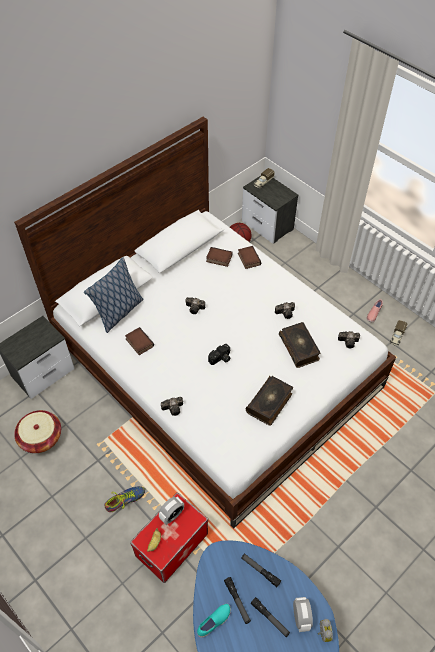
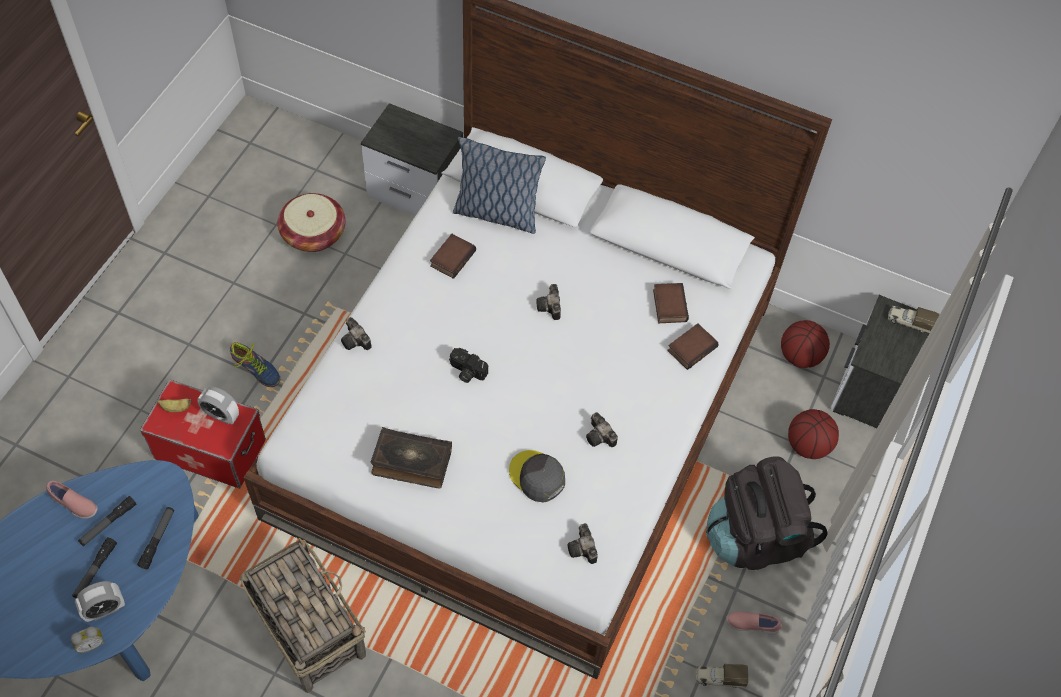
camera: 65 degrees right, 5 degrees up
turquoise shoe [197,604,231,638] -> pink shoe [46,481,98,519]
book [279,322,321,368] -> grey cap [509,450,565,502]
none -> basket [240,538,366,693]
none -> black backpack [706,456,828,570]
none -> basketball [788,409,839,459]

